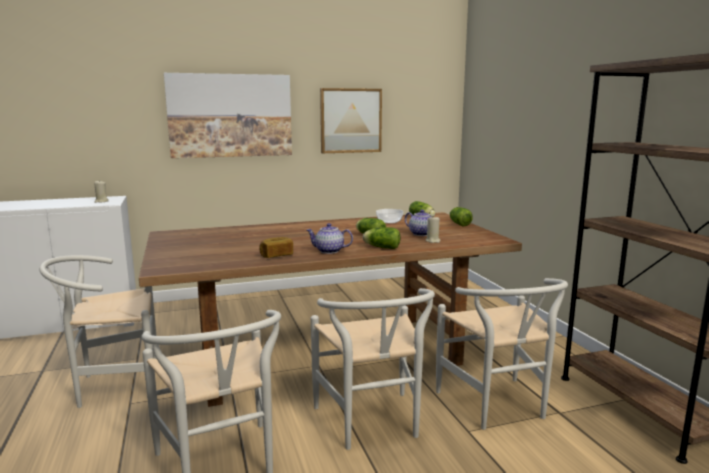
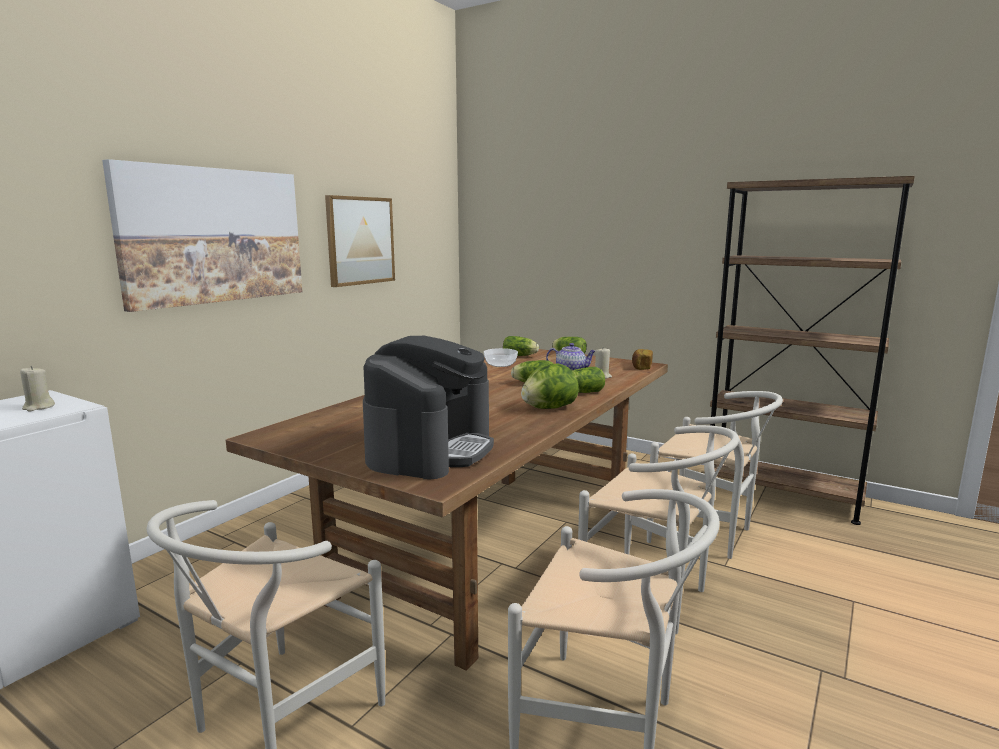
camera: 40 degrees left, 0 degrees up
bread [259,237,293,258] -> bread moved to [632,349,653,370]
teapot [307,223,353,254] -> lettuce [521,363,579,409]
none -> coffee machine [363,336,494,480]

